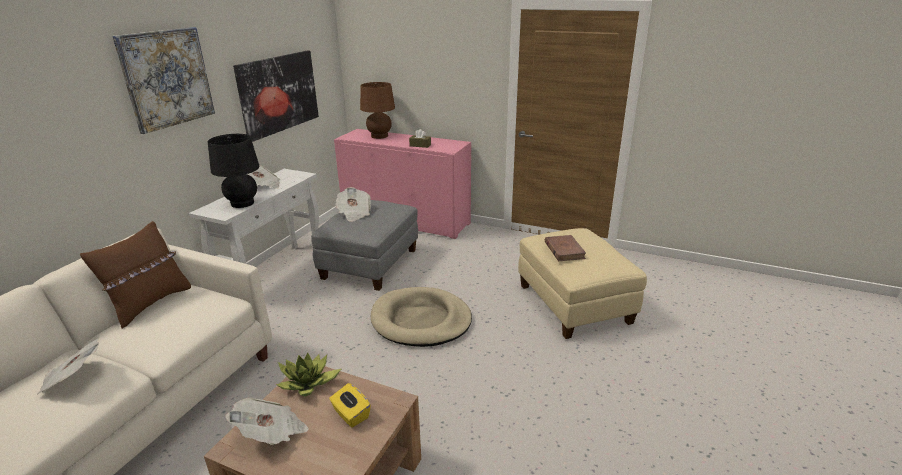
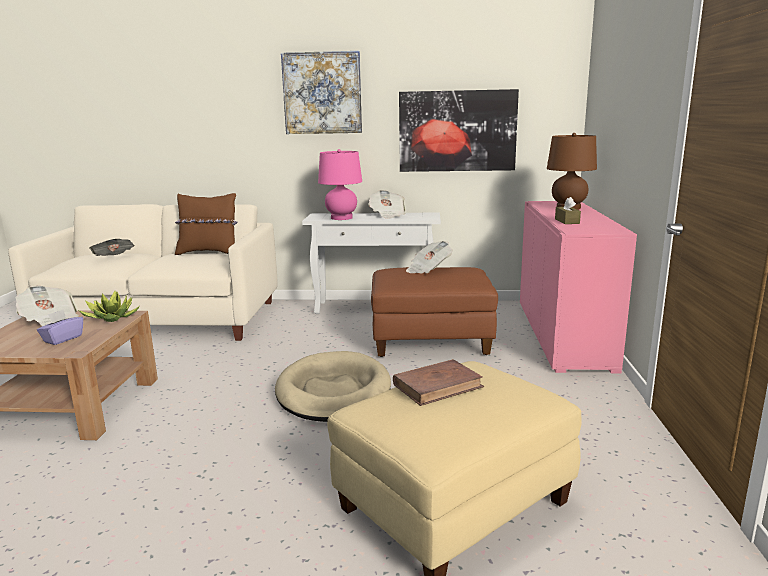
camera: 70 degrees right, 10 degrees down
black table lamp [208,134,260,208] -> pink table lamp [318,149,362,220]
grey ottoman [311,200,418,291] -> brown ottoman [371,267,498,357]
yellow tissue box [329,383,371,428] -> purple tissue box [37,309,83,345]

